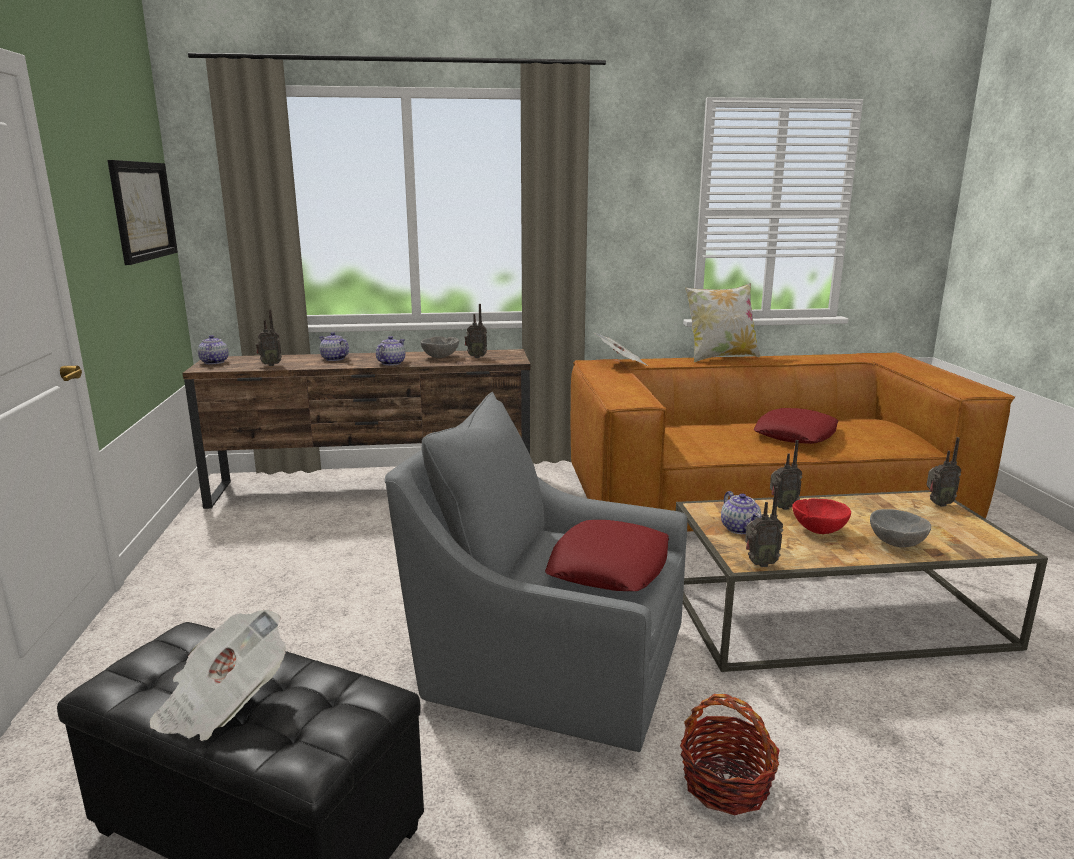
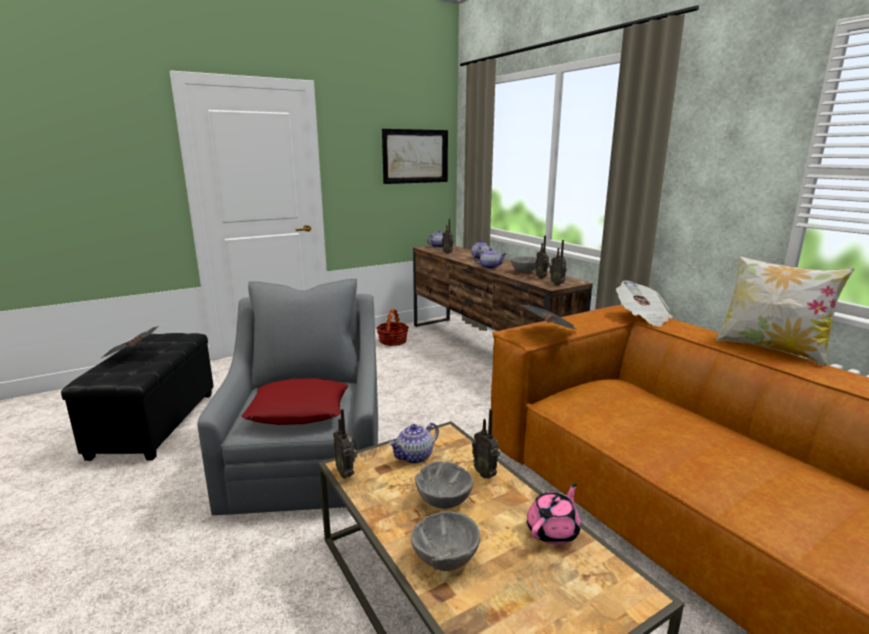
camera: 65 degrees right, 0 degrees up
basket [680,694,780,815] -> basket moved to [377,309,409,346]
red pillow [754,408,838,444] -> none
red bowl [792,499,851,534] -> grey bowl [415,461,473,509]
radio [926,437,962,507] -> radio moved to [549,240,567,285]
none -> newspaper [519,305,576,329]
none -> pink teapot [527,483,581,545]

